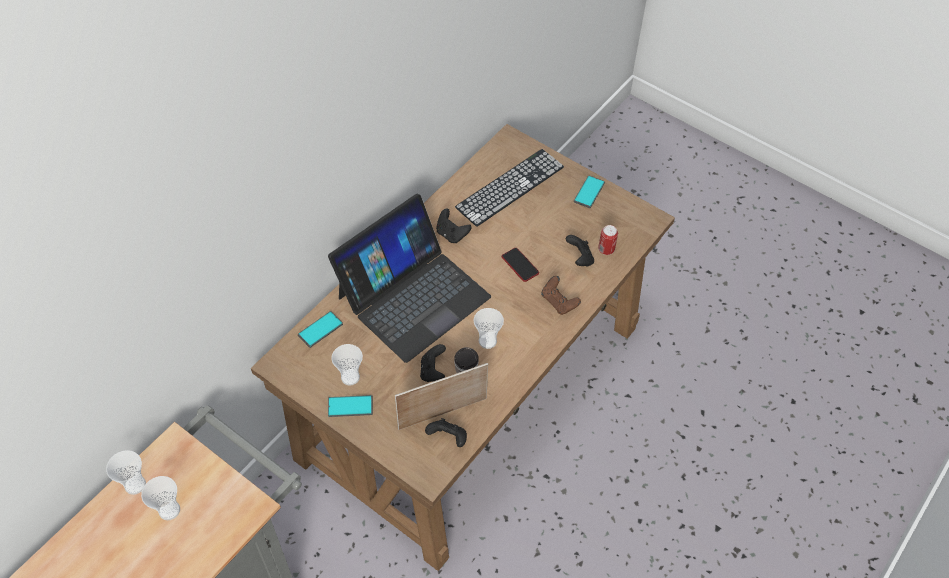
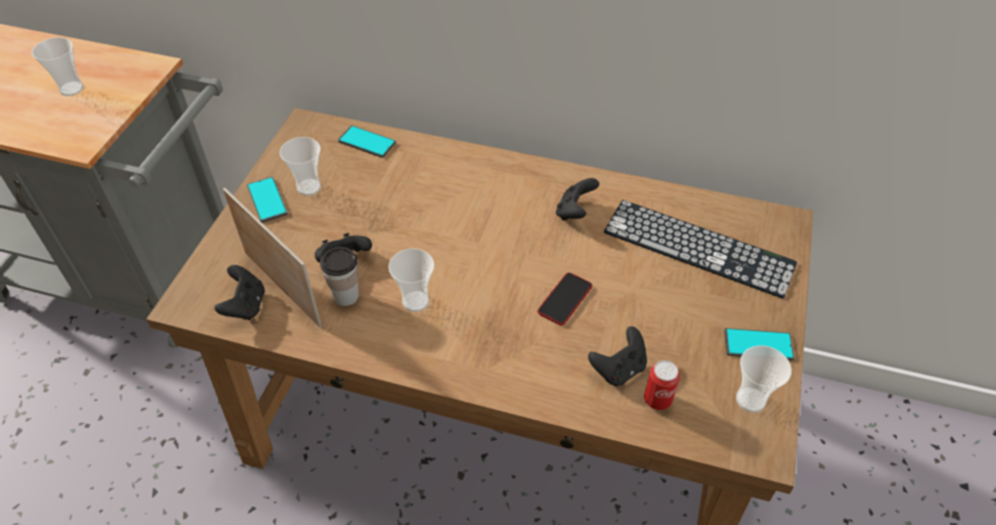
camera: 70 degrees right, 5 degrees down
cup [106,450,146,495] -> cup moved to [736,345,792,413]
laptop [328,194,491,363] -> none
brown game controller [541,276,581,315] -> none

